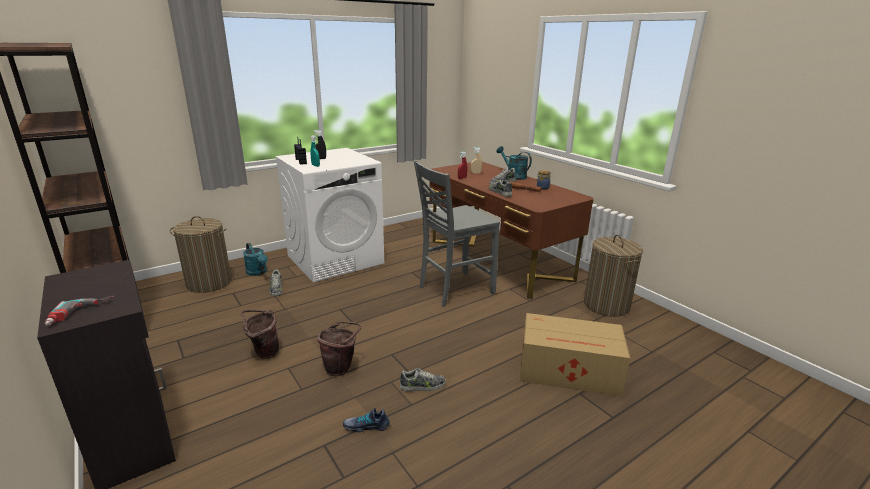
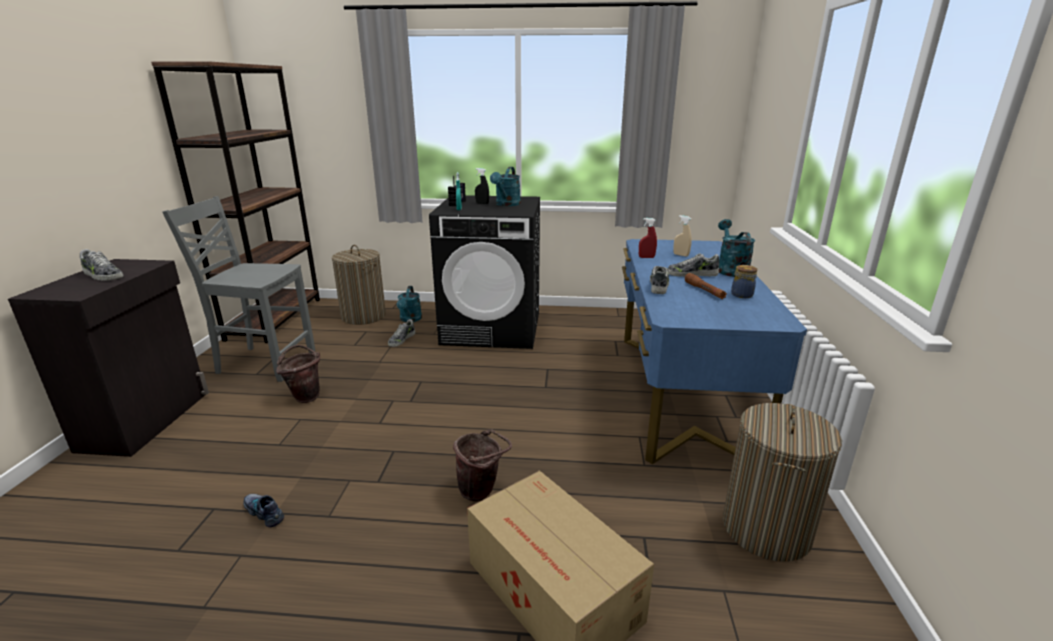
camera: 40 degrees right, 0 degrees up
power drill [45,296,115,325] -> none
white washing machine [275,148,384,283] -> black washing machine [429,195,540,349]
brown bucket [317,321,361,376] -> brown bucket moved to [453,429,512,502]
shoe [400,368,446,392] -> shoe moved to [80,249,124,281]
grey chair [414,160,500,307] -> grey chair moved to [162,196,315,382]
brown desk [429,162,594,299] -> blue desk [622,239,807,464]
none -> turquoise watering can [490,167,521,206]

